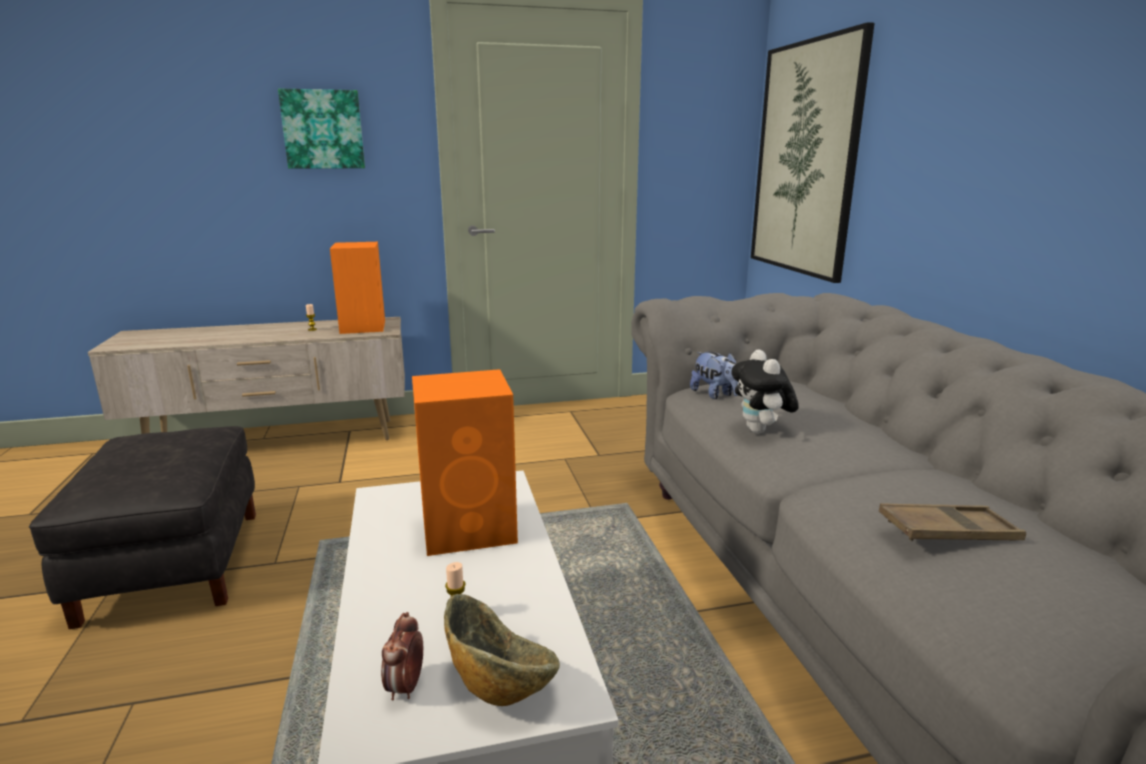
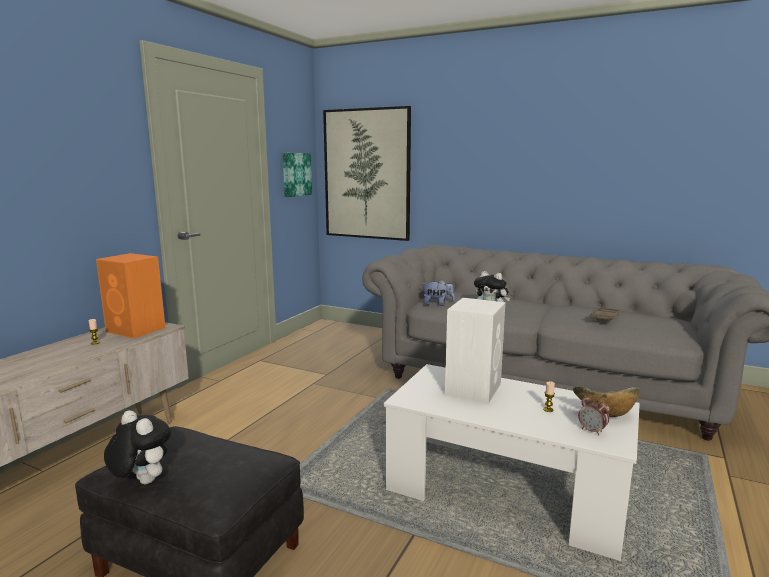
camera: 50 degrees left, 5 degrees down
picture [278,89,365,169] -> picture moved to [283,153,312,197]
orange speaker [412,369,518,556] -> white speaker [445,298,505,404]
none -> plush toy [104,410,171,484]

